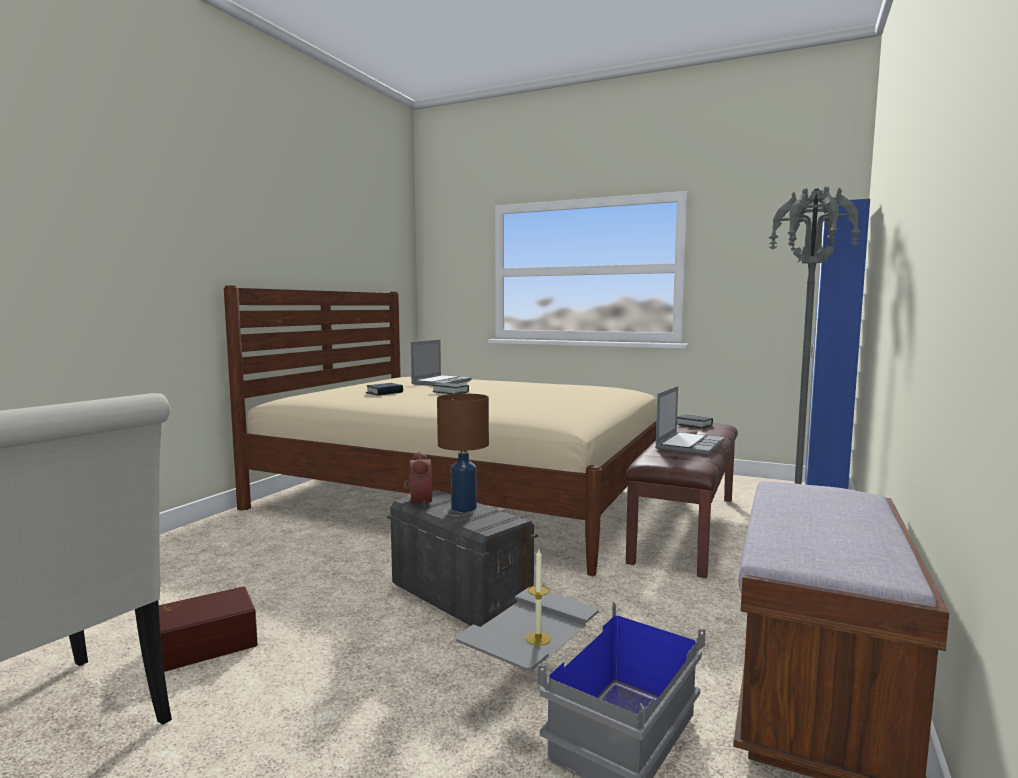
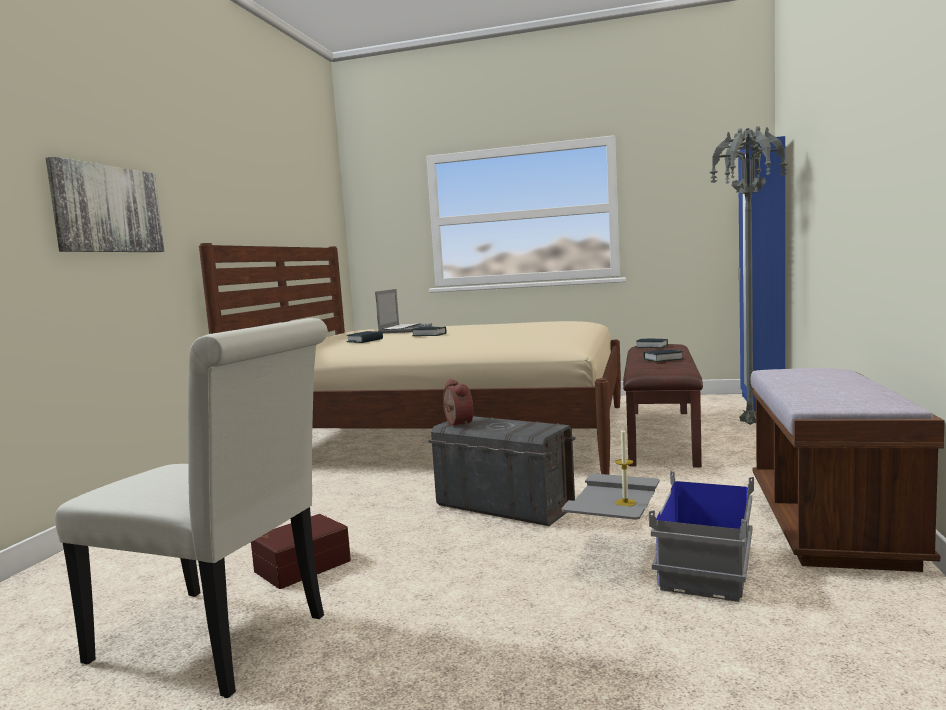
camera: 10 degrees left, 0 degrees up
brown table lamp [437,393,489,512] -> none
laptop [655,386,724,455] -> book [644,349,683,362]
none -> picture [46,156,165,252]

